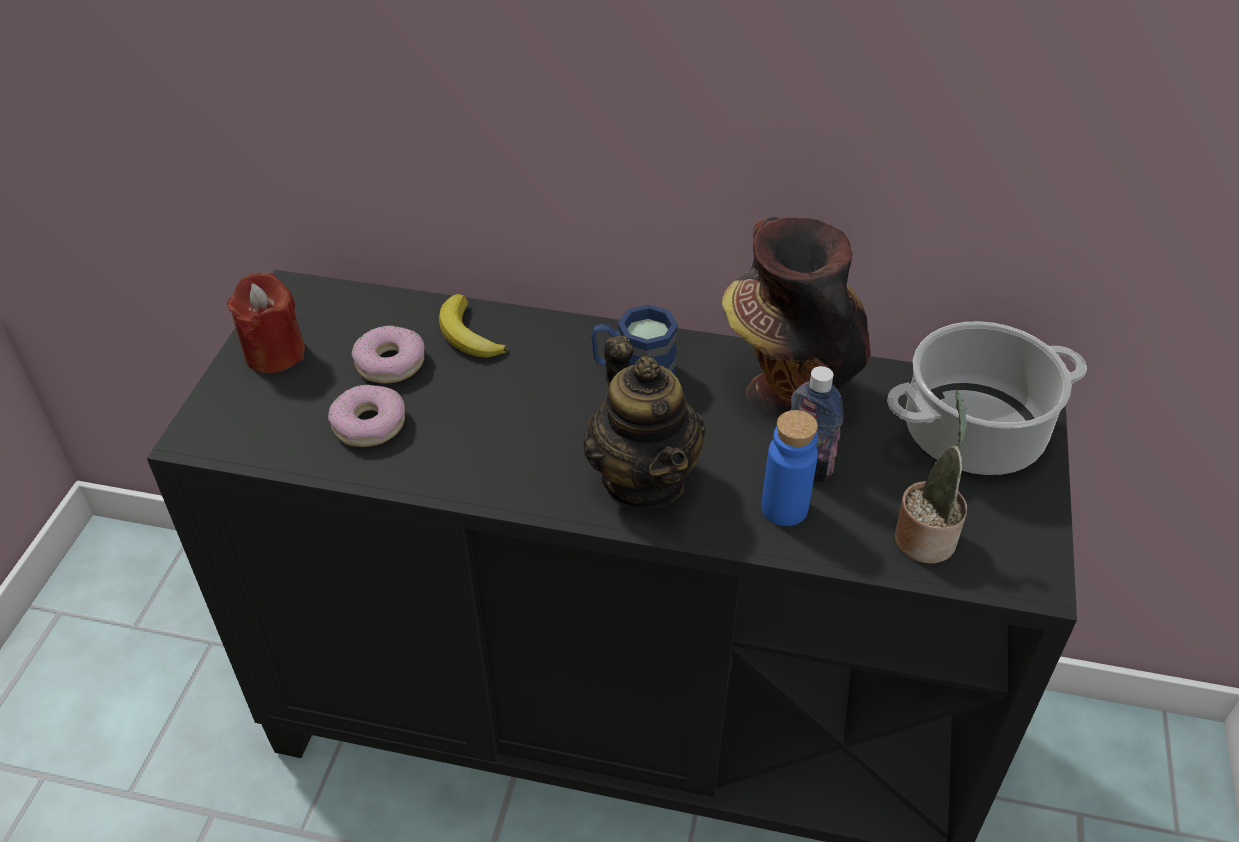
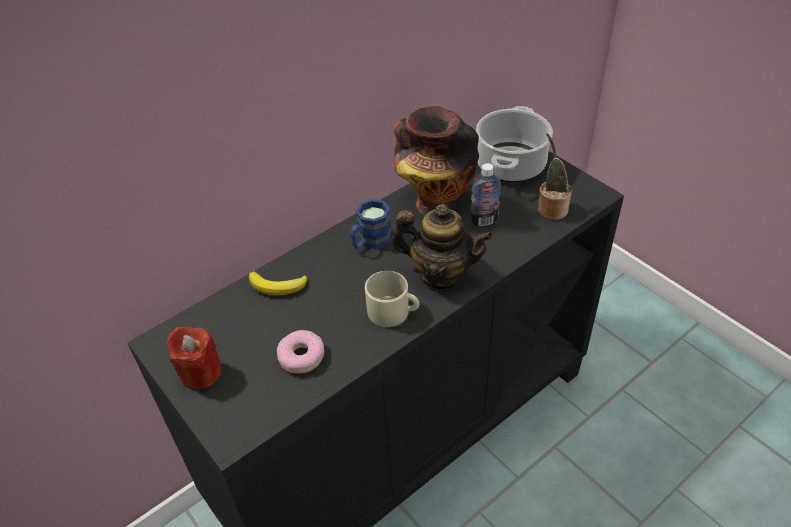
camera: 50 degrees left, 0 degrees up
donut [352,325,424,383] -> none
blue bottle [762,410,818,526] -> none
none -> beige mug [365,271,420,327]

